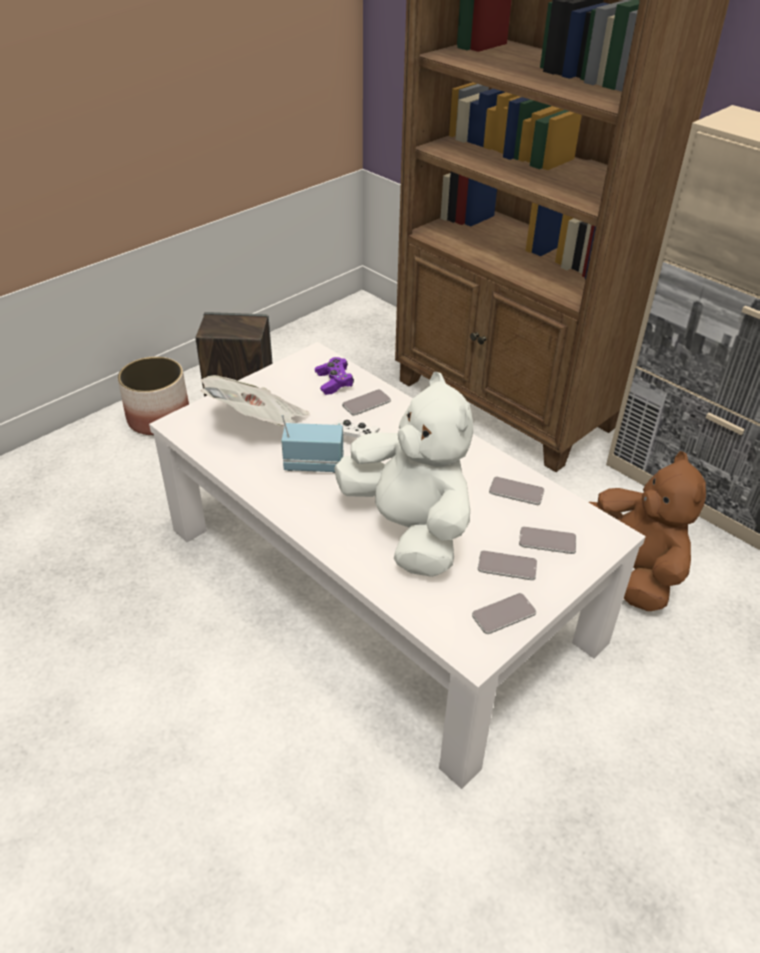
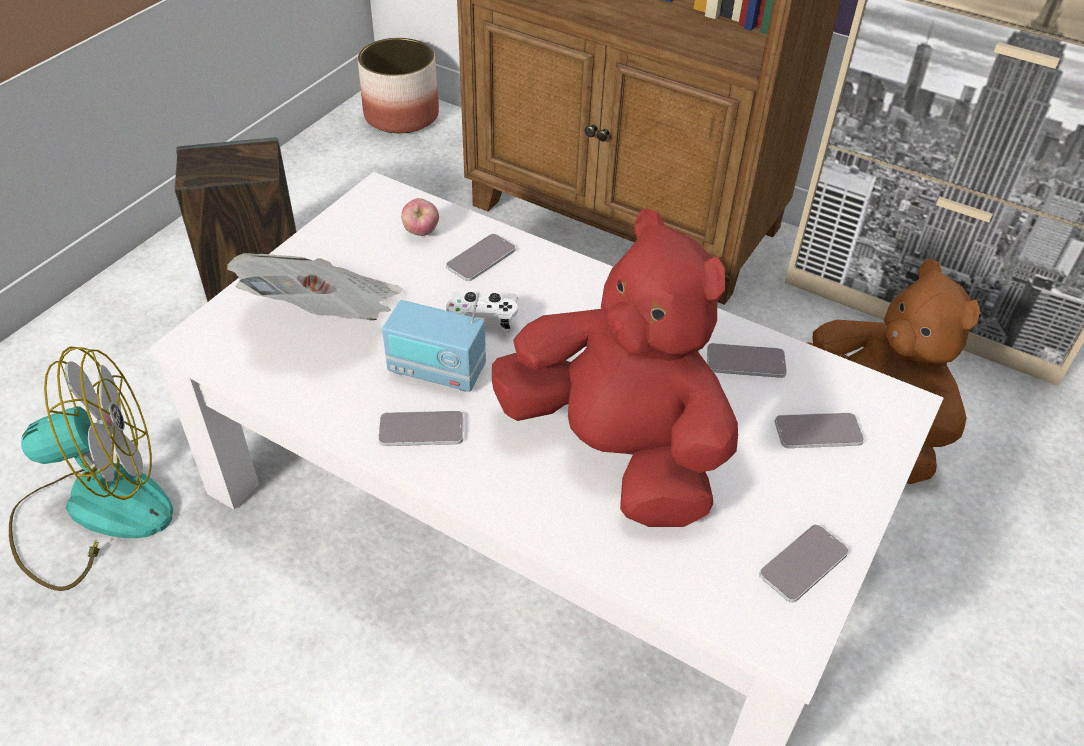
camera: 15 degrees left, 5 degrees up
planter [118,357,189,435] -> planter moved to [358,38,439,133]
radio [281,414,343,473] -> radio turned 150 degrees counterclockwise [382,291,486,392]
purple game controller [315,357,354,395] -> apple [401,198,439,236]
white plush toy [334,372,473,577] -> red plush toy [492,209,738,527]
phone [478,550,537,580] -> phone moved to [378,411,463,446]
none -> fan [9,346,173,591]

